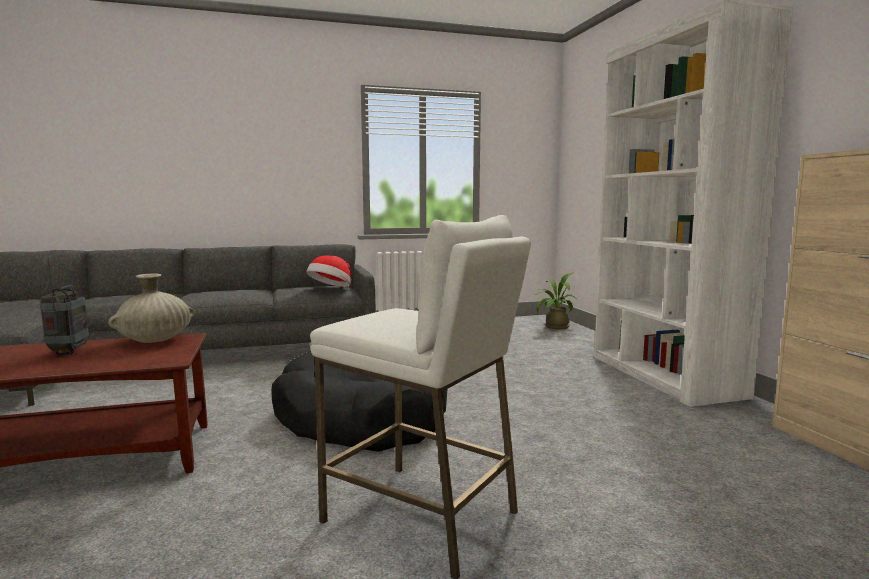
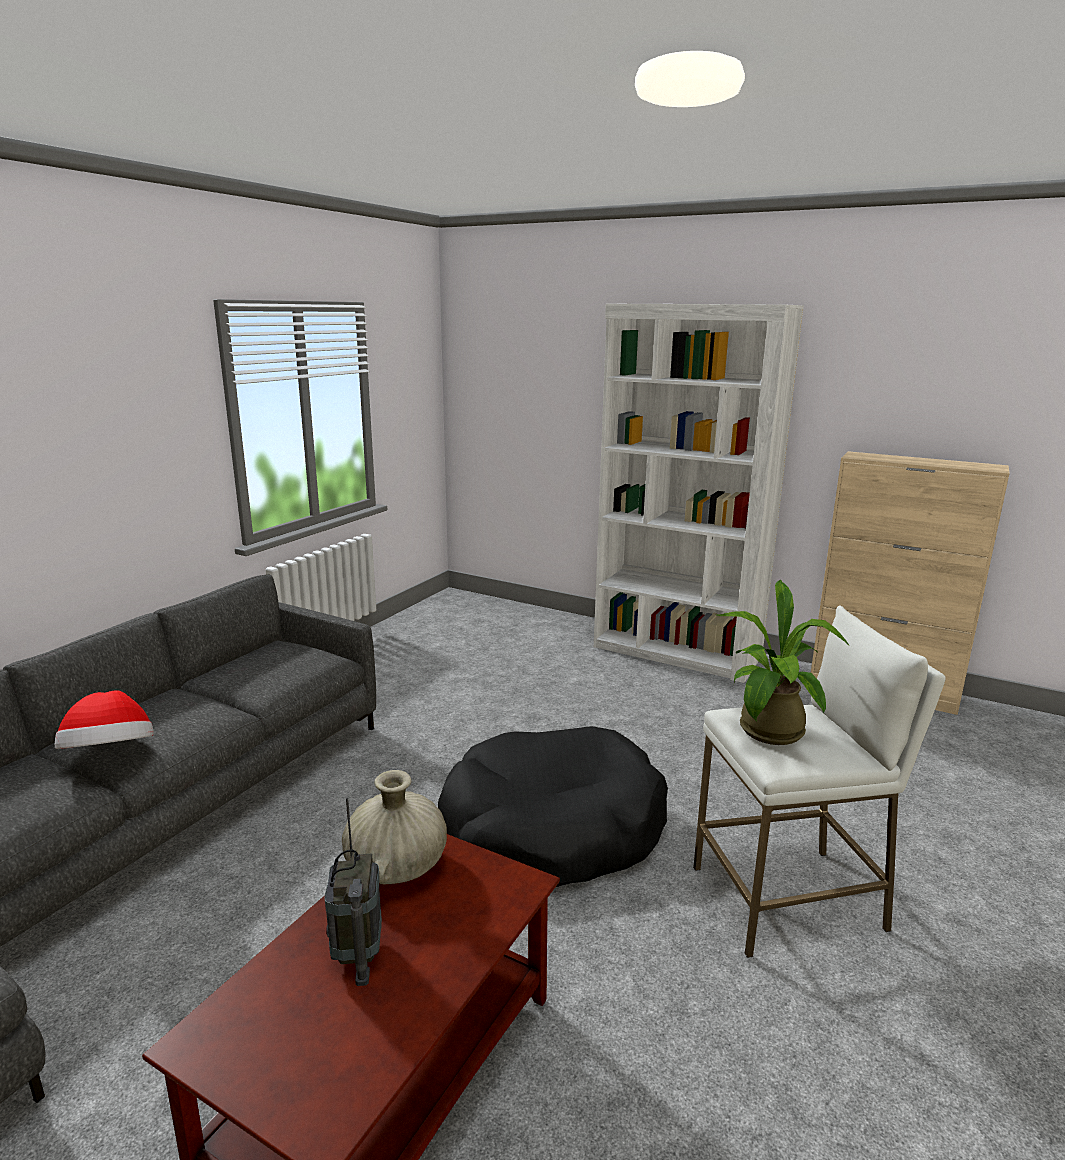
camera: 45 degrees left, 10 degrees up
radio [40,259,89,355] -> radio turned 135 degrees counterclockwise [325,798,382,986]
hat [306,256,351,287] -> hat moved to [55,690,154,749]
potted plant [535,273,578,330] -> potted plant moved to [717,580,849,745]

